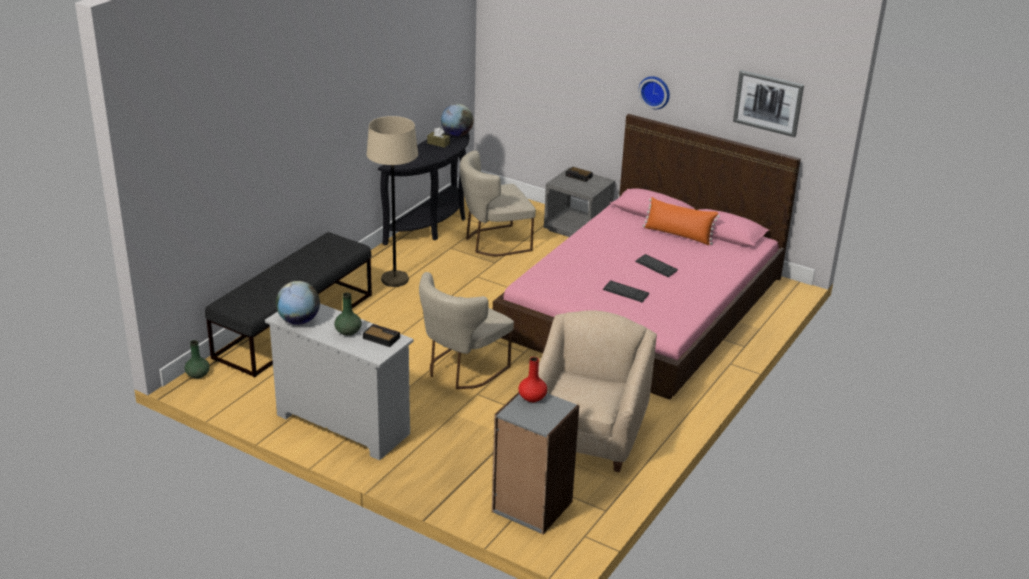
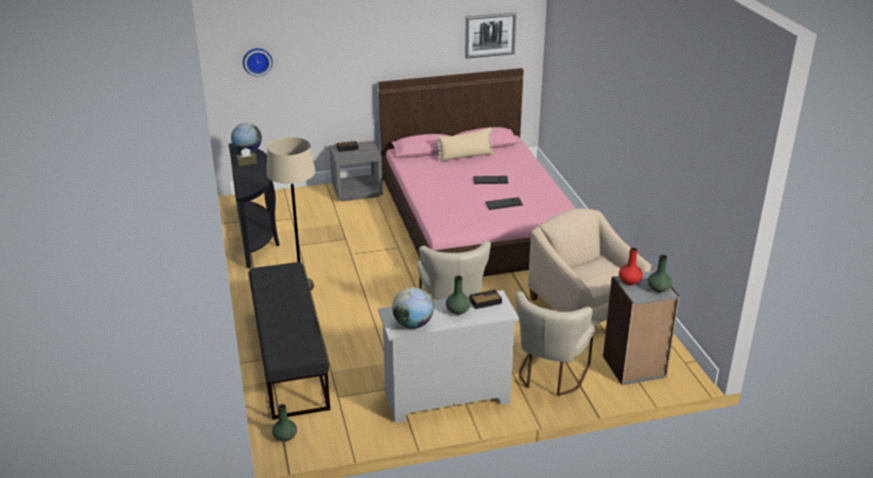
camera: 45 degrees left, 0 degrees up
beige chair [460,150,536,256] -> beige chair moved to [515,291,596,396]
wall clock [639,76,670,109] -> wall clock moved to [243,48,273,76]
orange pillow [642,197,720,245] -> beige pillow [436,128,494,162]
none -> green vase [648,255,672,293]

